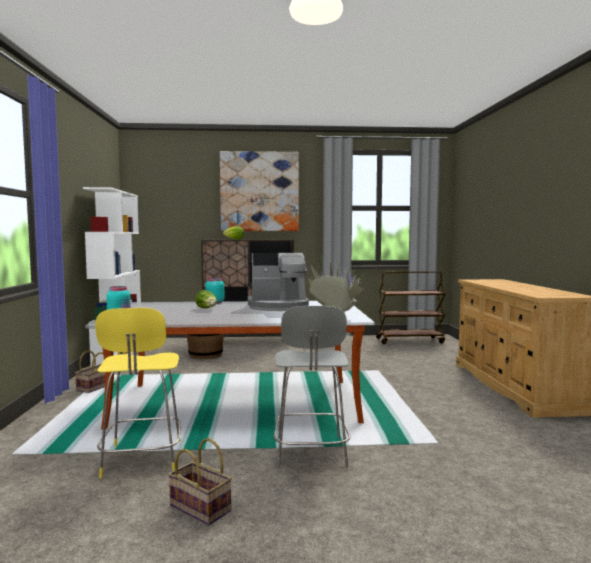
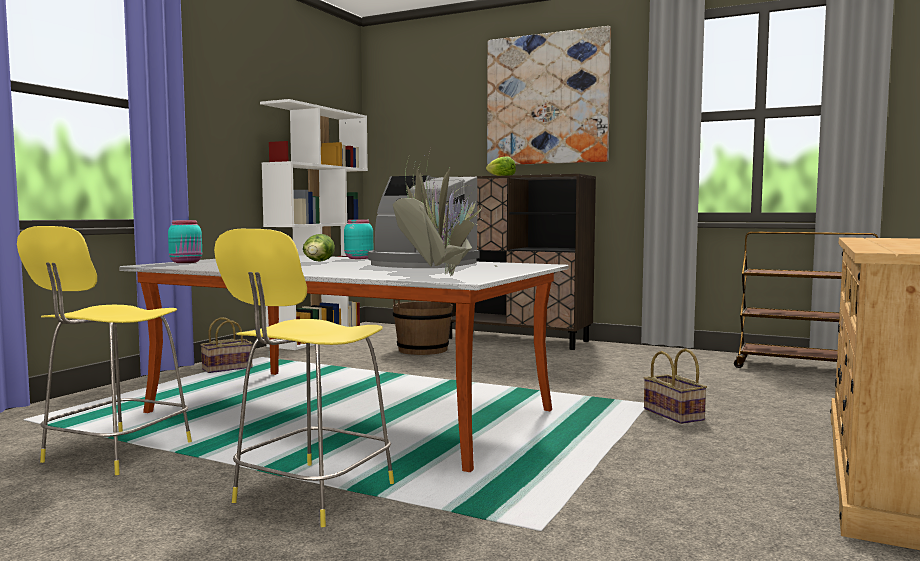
camera: 30 degrees right, 0 degrees up
basket [168,438,232,525] -> basket moved to [644,348,707,424]
grey chair [274,306,350,469] -> yellow chair [214,229,394,527]

